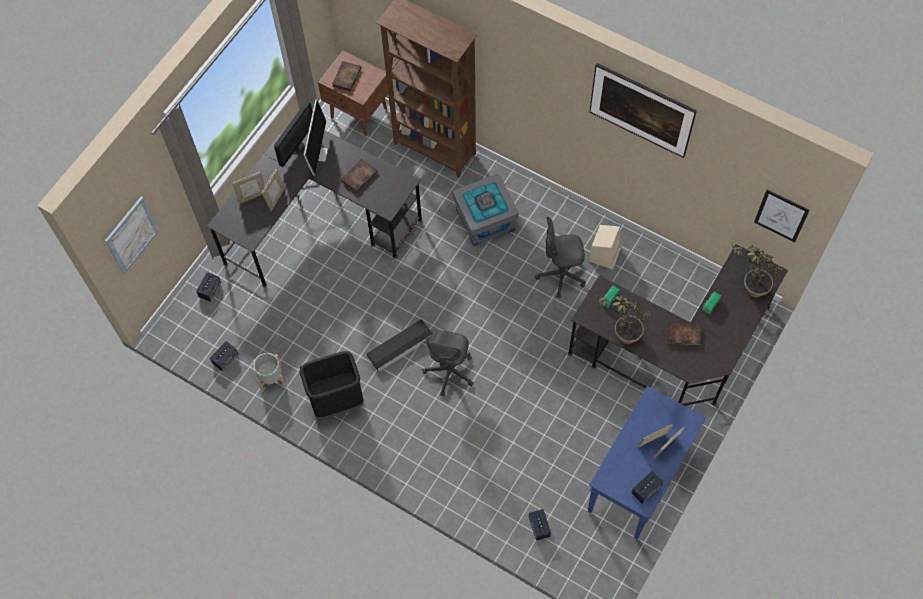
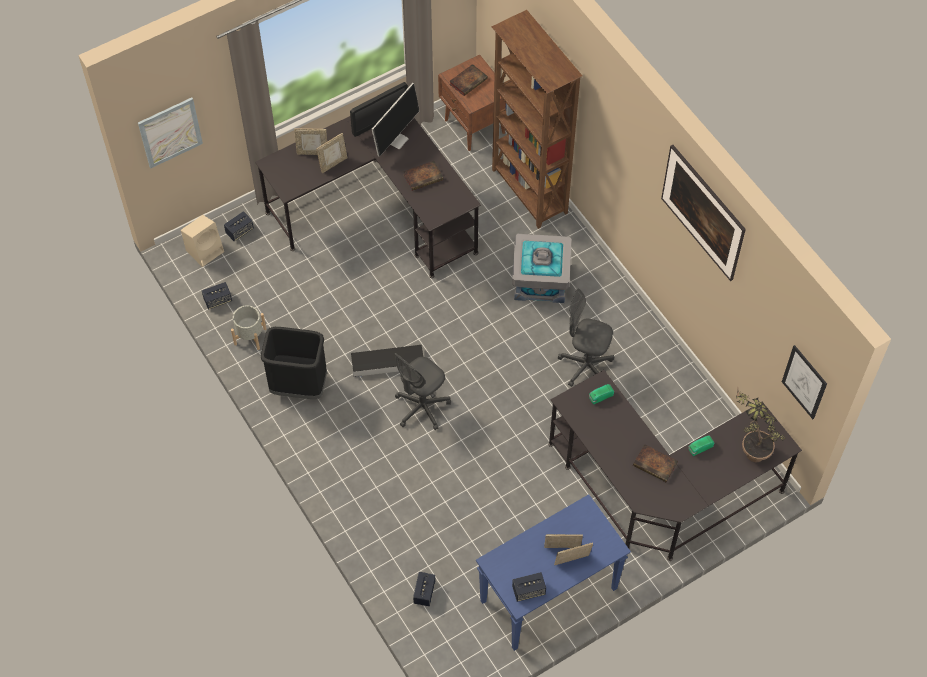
camera: 25 degrees right, 5 degrees down
beige speaker [589,225,621,269] -> beige speaker moved to [181,215,224,267]
potted plant [596,295,652,344] -> none

